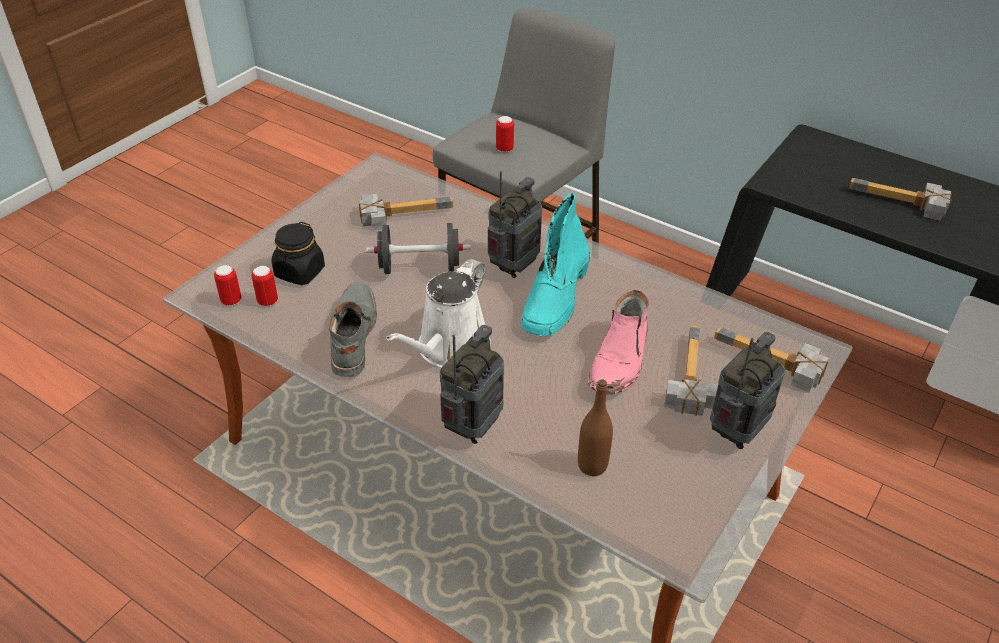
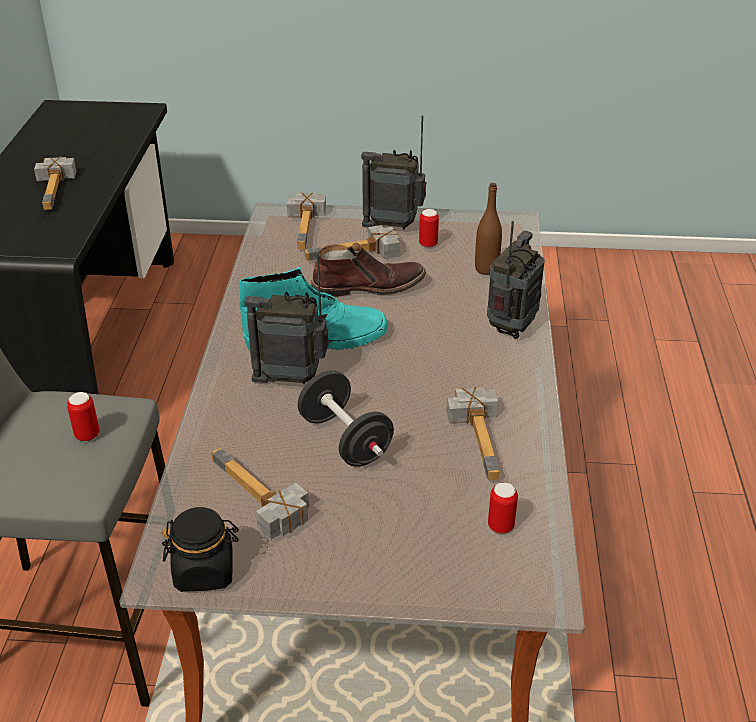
camera: 120 degrees left, 5 degrees down
can [214,265,241,306] -> can moved to [419,209,439,247]
black jar [272,222,325,285] -> black jar moved to [162,507,239,592]
grey boot [329,282,377,377] -> hammer [446,387,499,480]
white watering can [386,259,491,368] -> none
radio [440,325,504,444] -> radio turned 120 degrees clockwise [487,221,545,339]
pink boot [588,290,649,394] -> brown boot [311,243,426,297]

